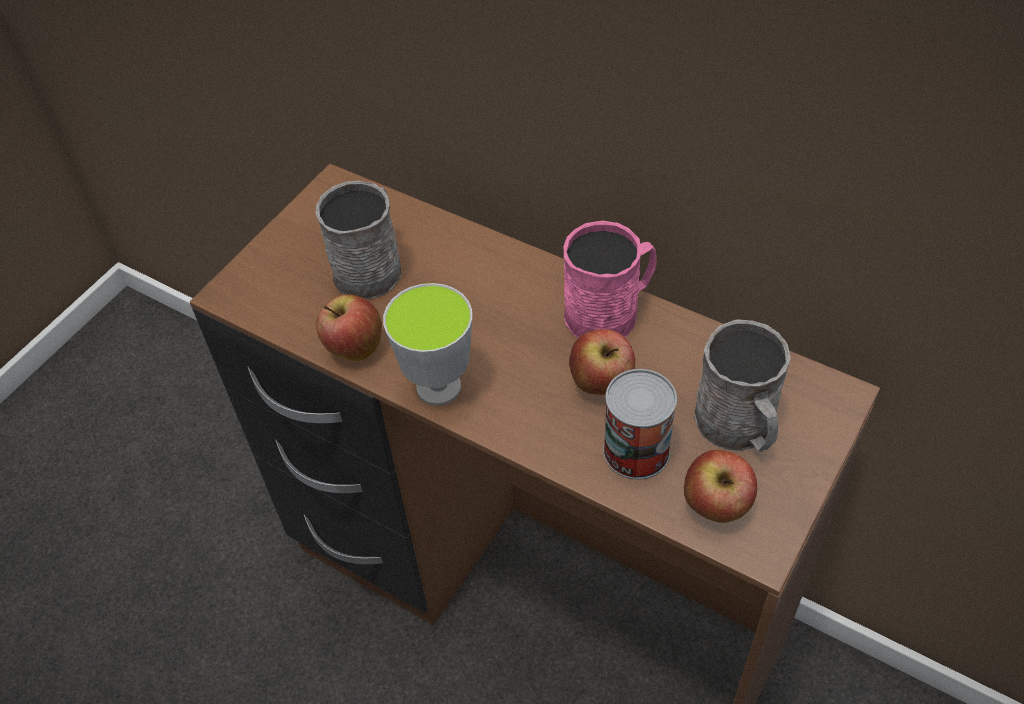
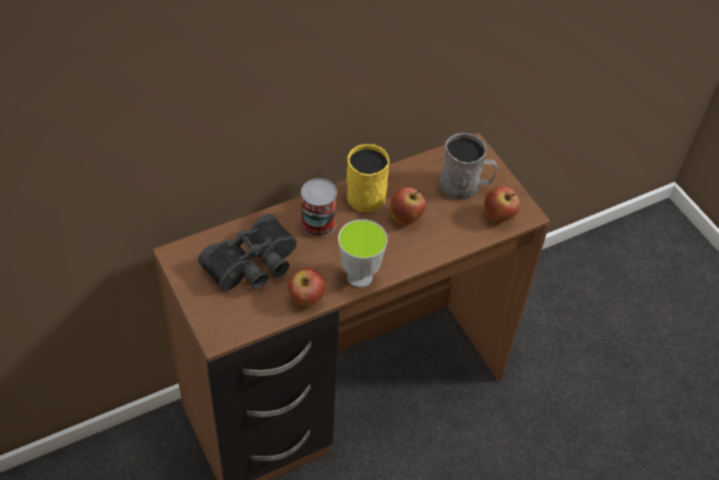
camera: 65 degrees left, 0 degrees up
grey mug [315,181,401,299] -> black binoculars [198,214,297,291]
pink mug [564,220,657,338] -> yellow mug [347,144,390,212]
can [603,369,677,480] -> can moved to [301,178,337,237]

